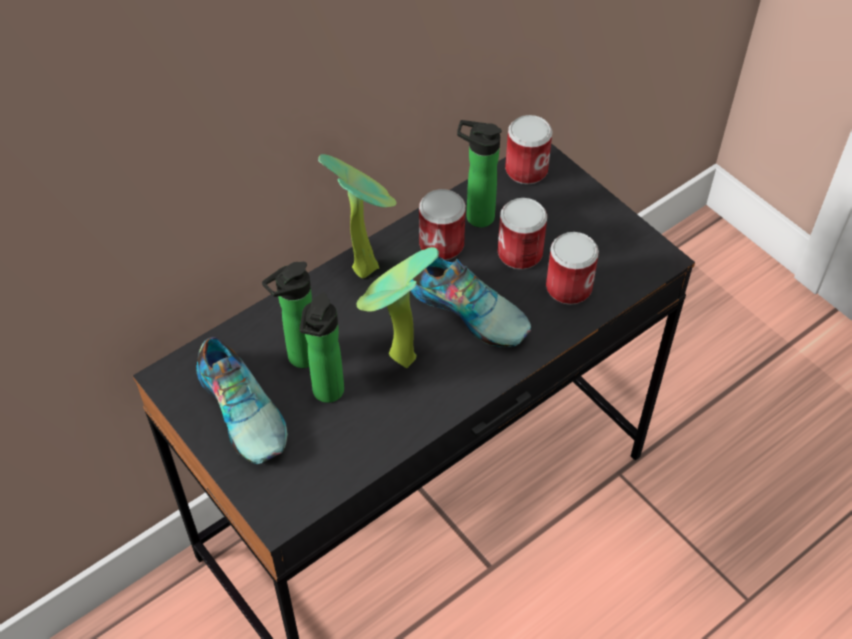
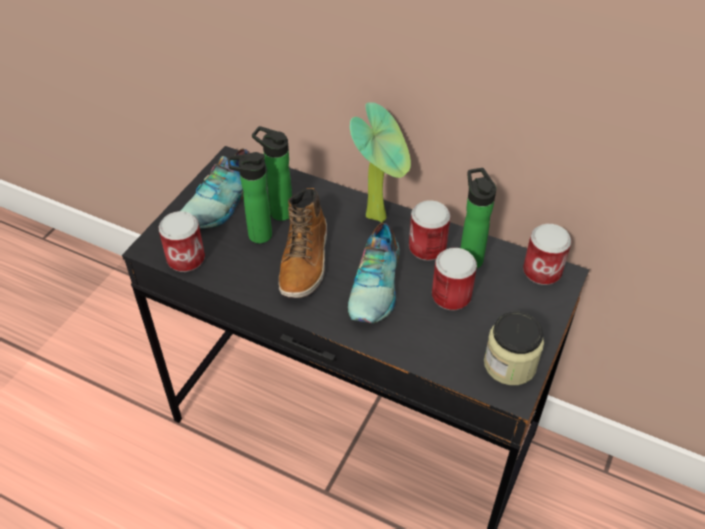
camera: 65 degrees right, 5 degrees down
potted plant [357,247,439,368] -> boot [279,188,327,298]
can [546,232,599,305] -> can moved to [158,211,205,272]
none -> jar [484,312,544,385]

